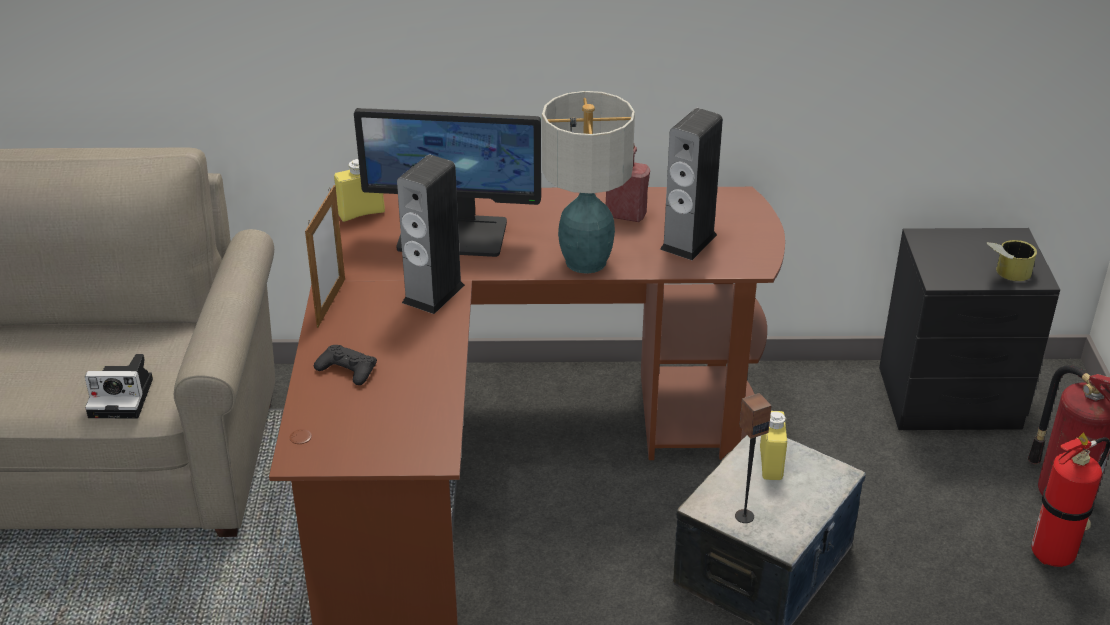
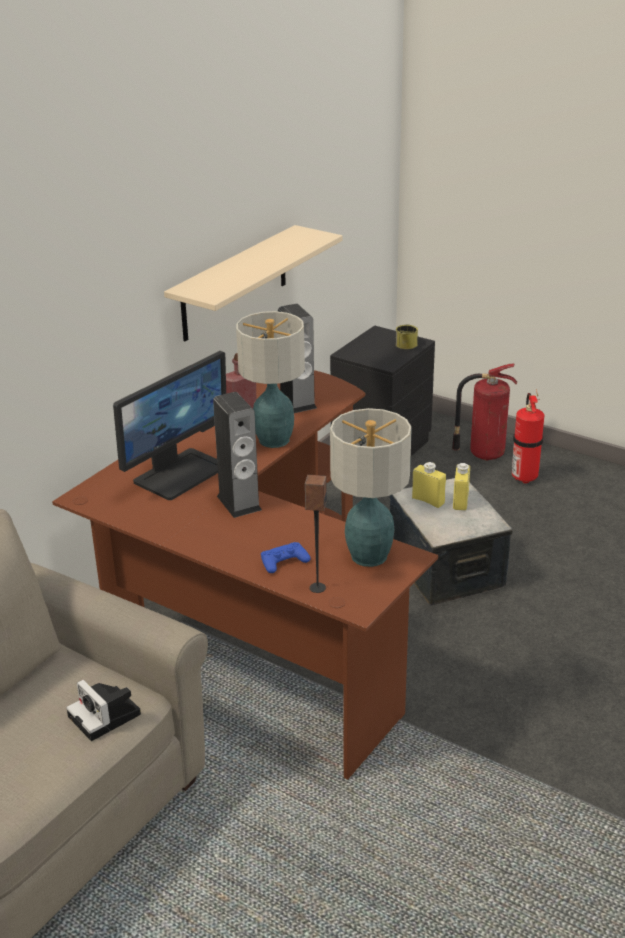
camera: 55 degrees left, 5 degrees down
camera [85,354,153,418] -> camera turned 105 degrees clockwise [66,680,141,741]
picture frame [305,185,345,328] -> none
black game controller [314,345,377,385] -> blue game controller [261,542,311,573]
yellow bottle [334,159,385,222] -> yellow bottle moved to [453,463,470,511]
speaker [735,393,772,523] -> speaker moved to [305,475,327,593]
none -> beige shelf [164,225,343,341]
none -> table lamp [330,408,412,567]

